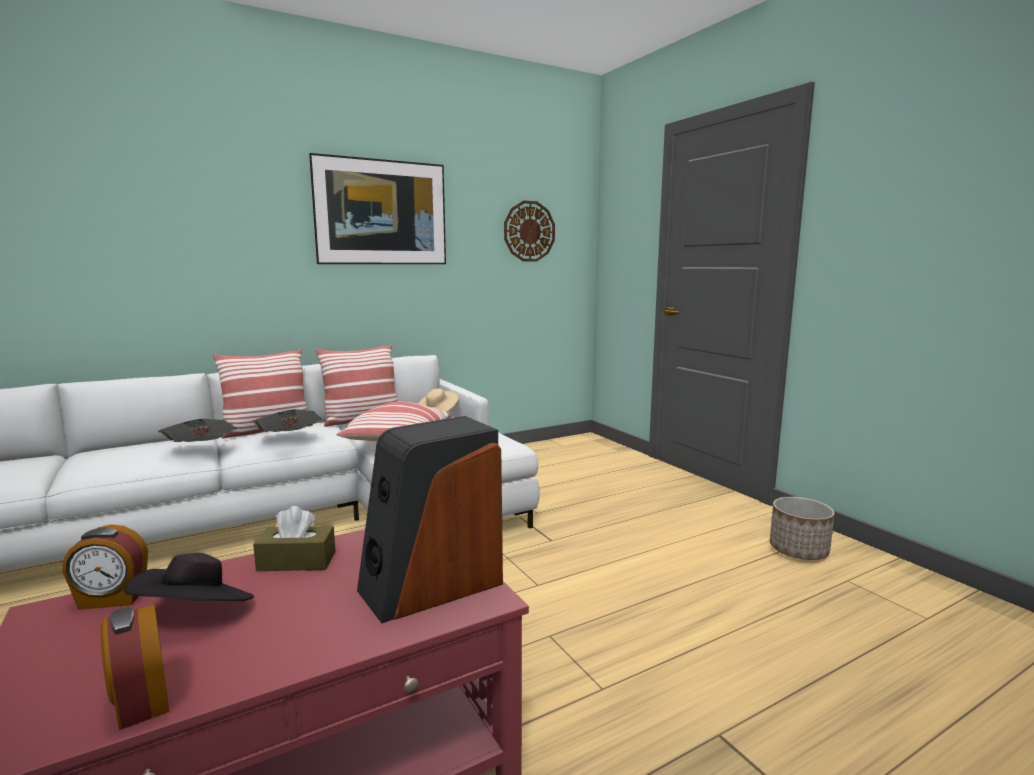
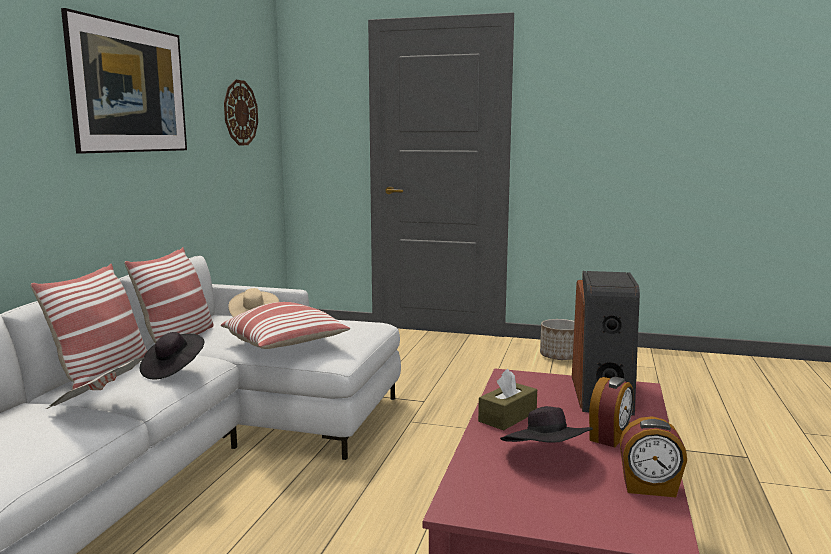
camera: 45 degrees left, 0 degrees up
alarm clock [62,524,148,610] -> alarm clock moved to [589,377,634,447]
newspaper [252,409,321,432] -> black hat [140,332,205,380]

